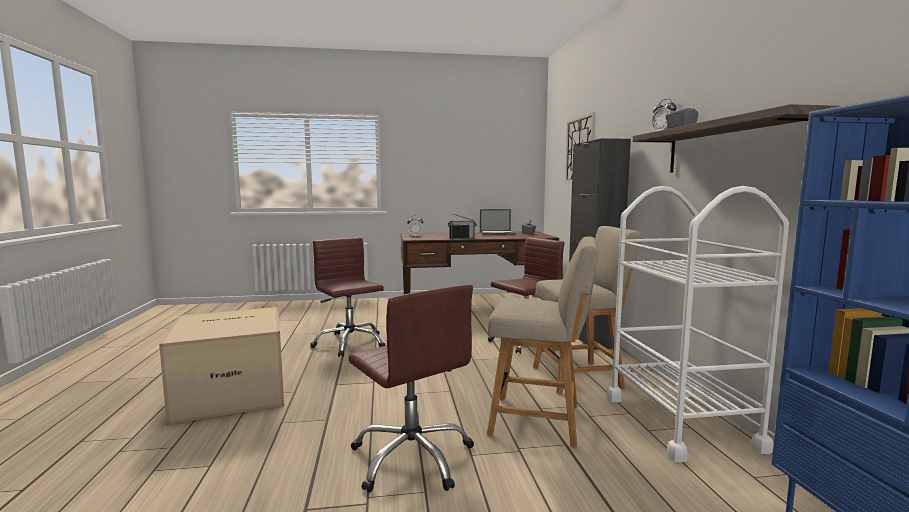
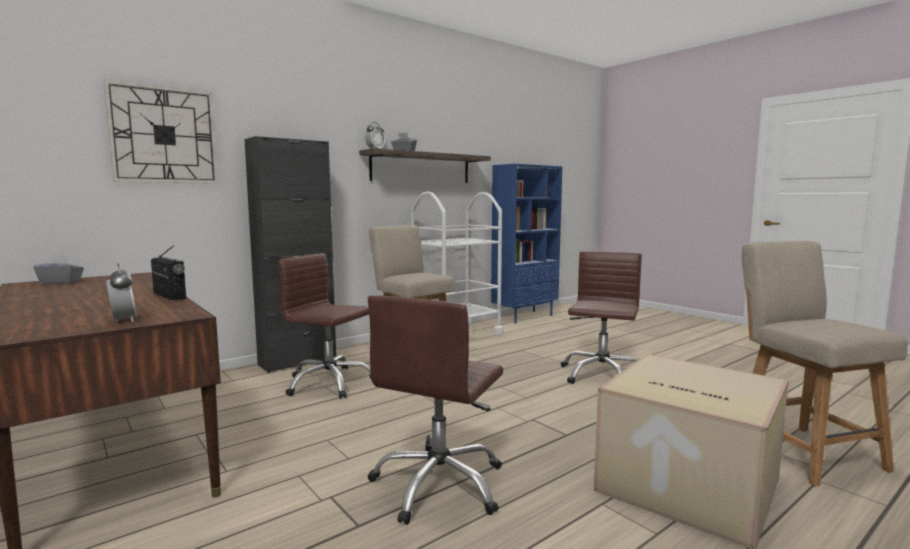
camera: 120 degrees left, 0 degrees up
laptop [480,209,515,235] -> none
beige chair [487,237,598,448] -> beige chair moved to [742,241,908,487]

